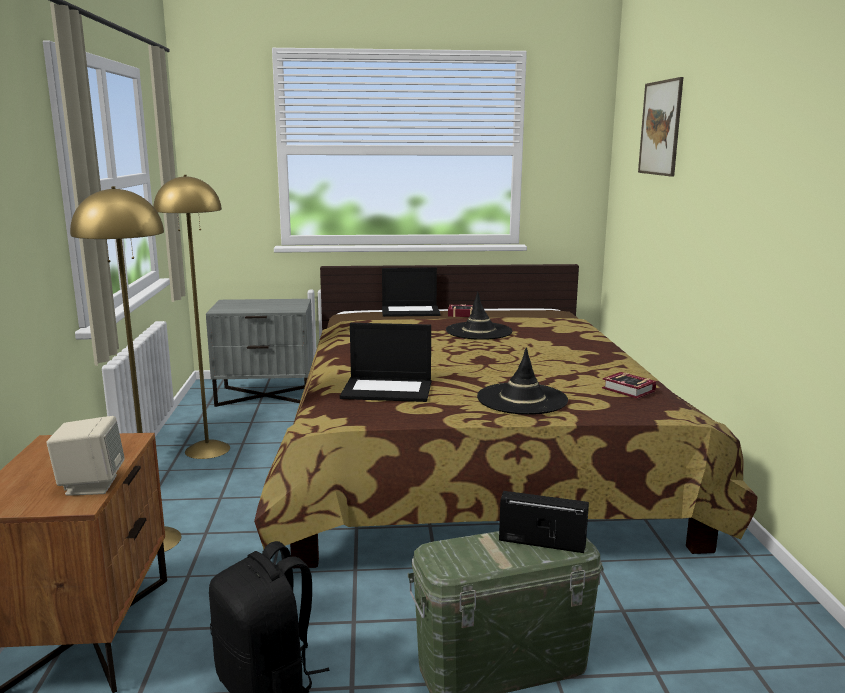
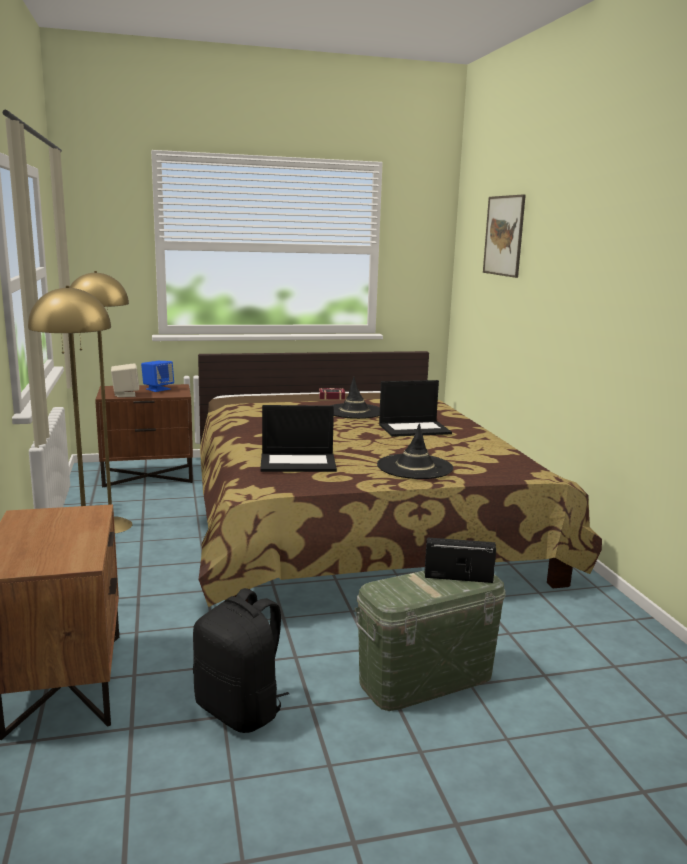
camera: 10 degrees left, 0 degrees up
beige speaker [47,416,125,496] -> beige speaker moved to [111,363,140,397]
grey nightstand [206,299,313,407] -> brown nightstand [95,384,193,487]
laptop [382,268,441,317] -> laptop moved to [379,380,452,437]
book [602,372,657,399] -> none
none -> blue speaker [141,361,174,392]

